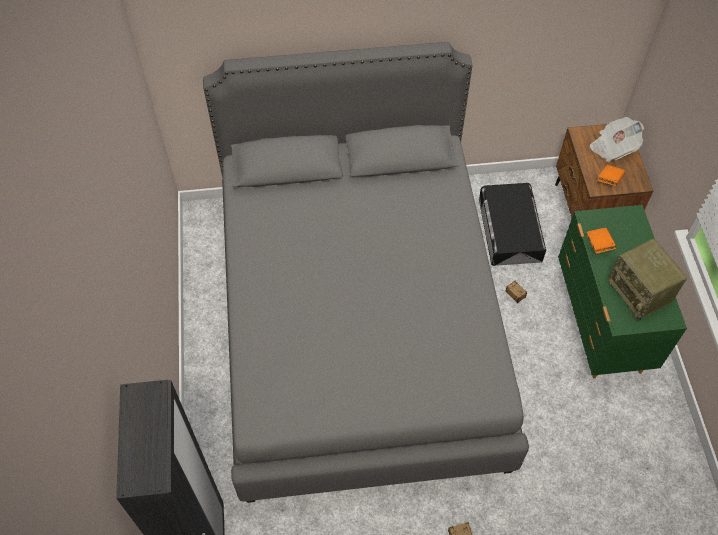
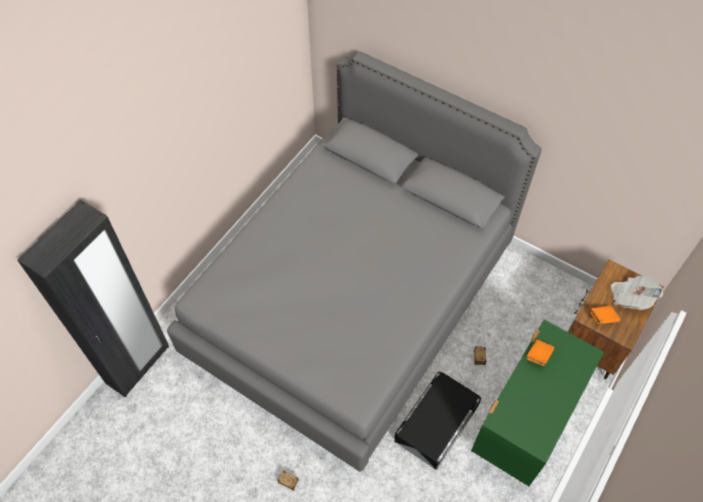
camera: 40 degrees right, 0 degrees up
black storage box [479,183,546,266] -> black storage box moved to [394,372,481,470]
radio [608,239,687,320] -> none

